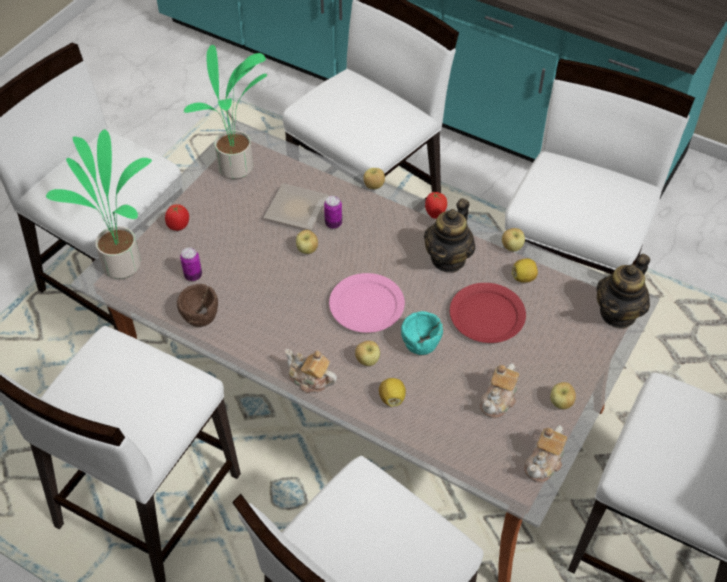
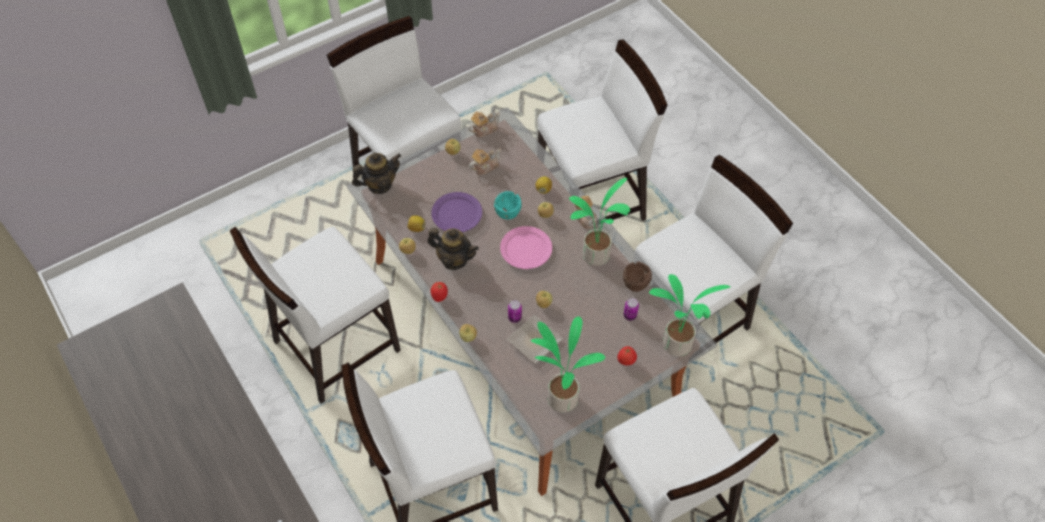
camera: 155 degrees left, 5 degrees up
teapot [424,198,475,273] -> teapot turned 60 degrees clockwise [427,227,479,270]
red plate [450,283,526,343] -> purple plate [431,192,482,232]
none -> potted plant [569,178,630,266]

